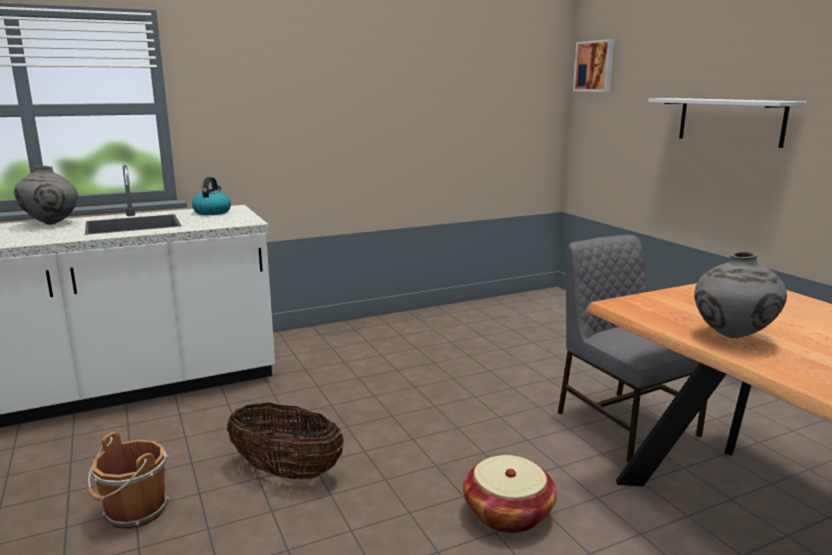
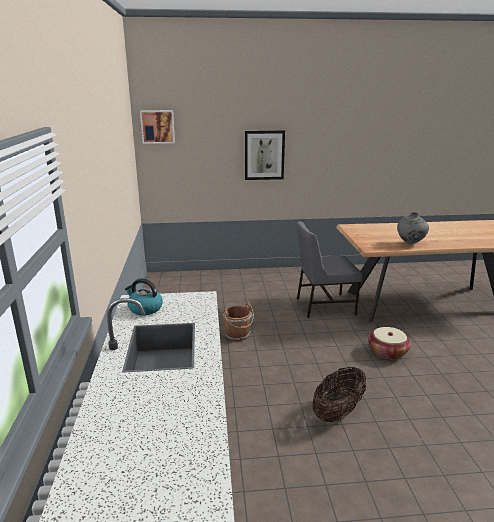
camera: 70 degrees left, 5 degrees up
grey vase [14,165,78,225] -> none
brown bucket [88,432,169,529] -> brown bucket moved to [223,303,254,341]
white shelf [648,98,807,148] -> picture [245,130,285,180]

